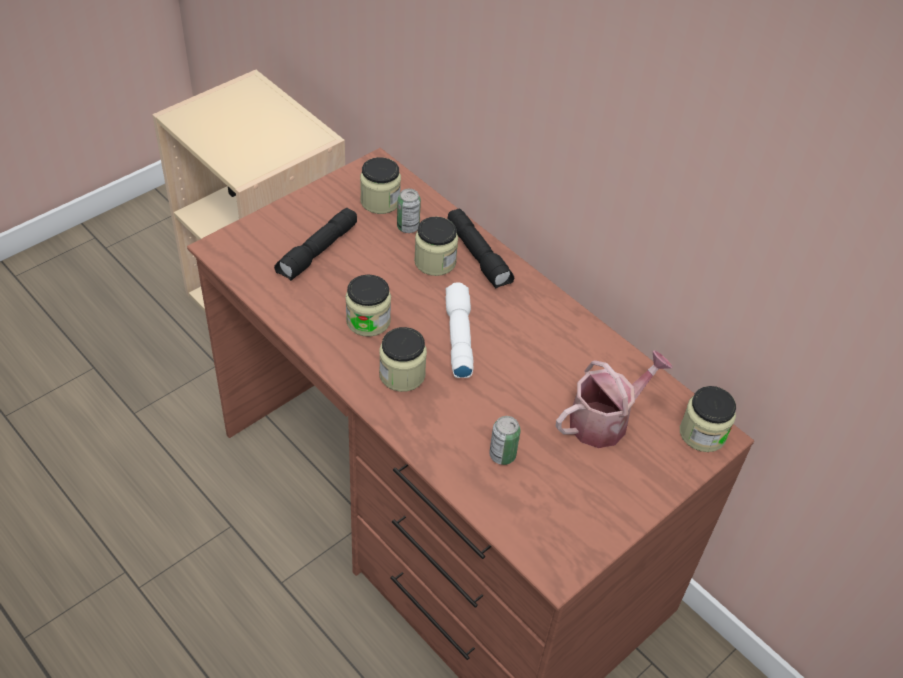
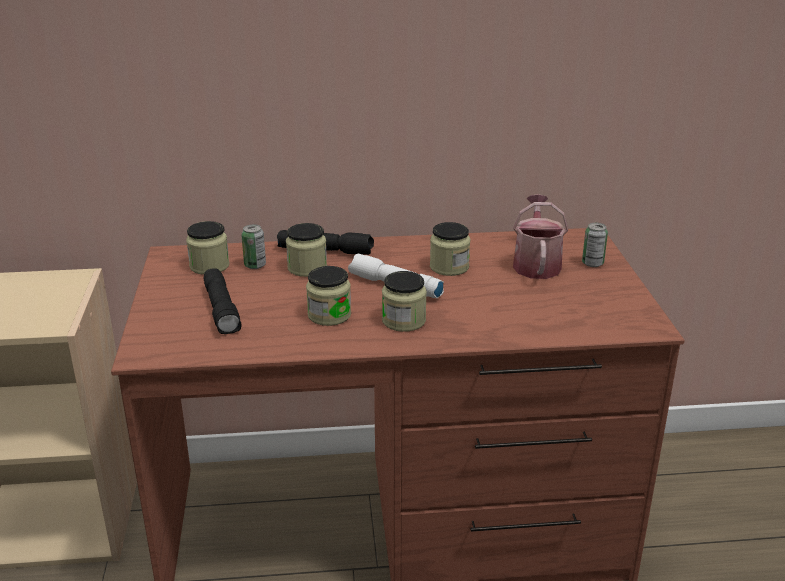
camera: 50 degrees left, 20 degrees down
can [489,416,521,465] -> can moved to [582,223,608,267]
jar [680,386,736,452] -> jar moved to [430,222,470,276]

